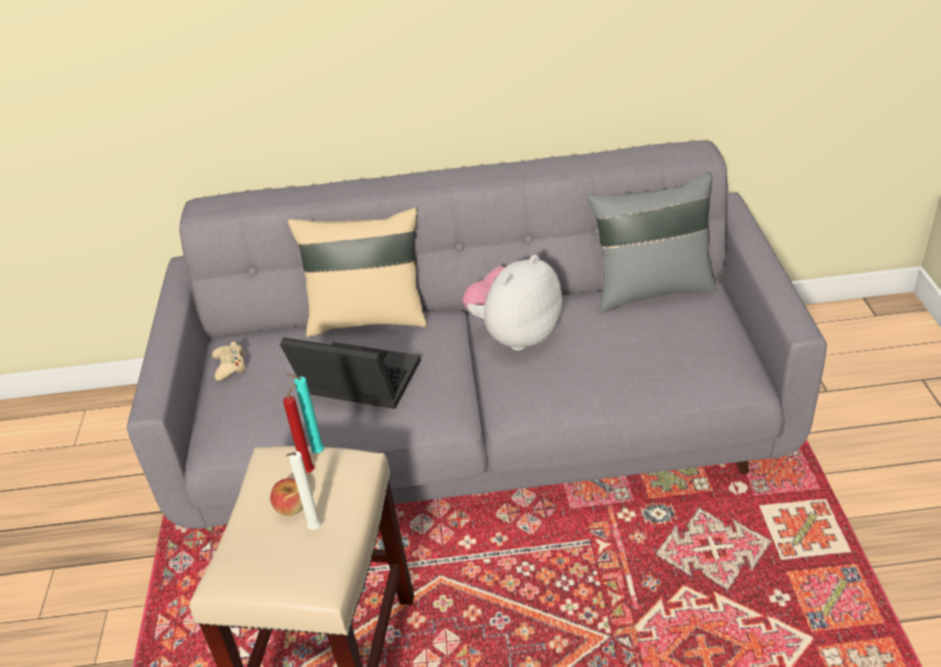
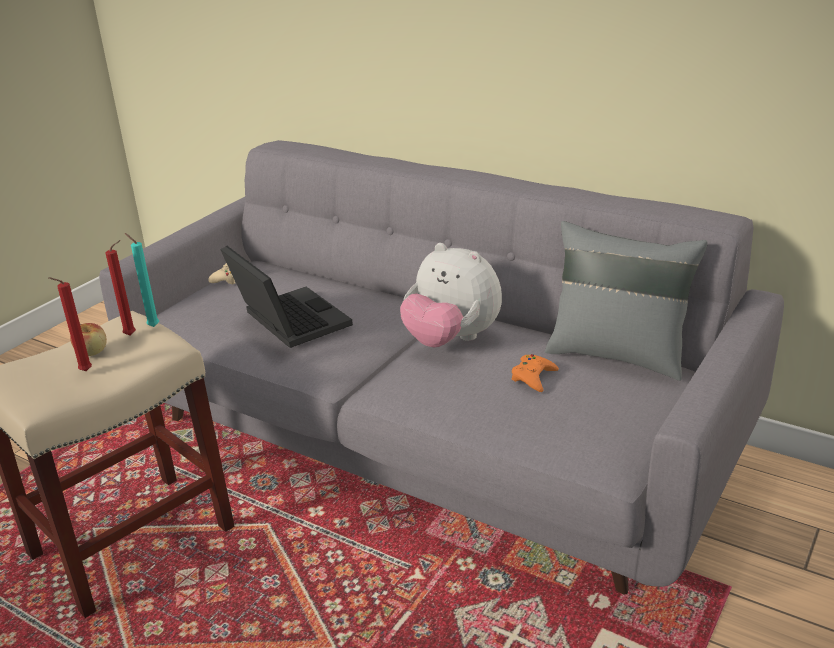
camera: 35 degrees right, 10 degrees down
white candle [286,451,321,530] -> red candle [48,277,92,371]
beige pillow [288,208,427,337] -> none
plush toy [462,255,562,351] -> plush toy turned 135 degrees counterclockwise [400,243,502,348]
none -> orange game controller [511,354,559,392]

